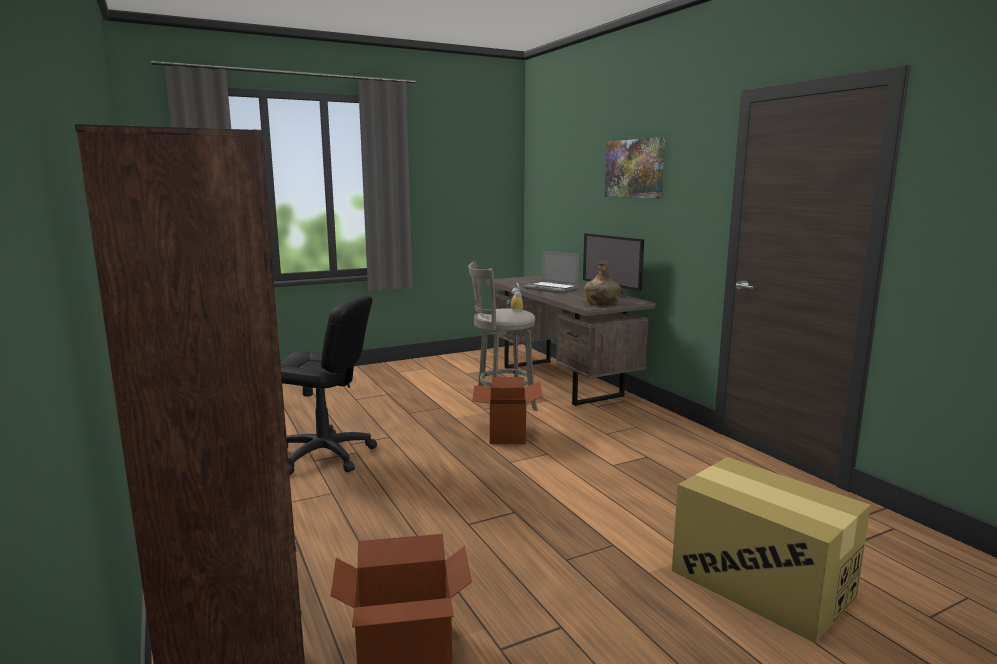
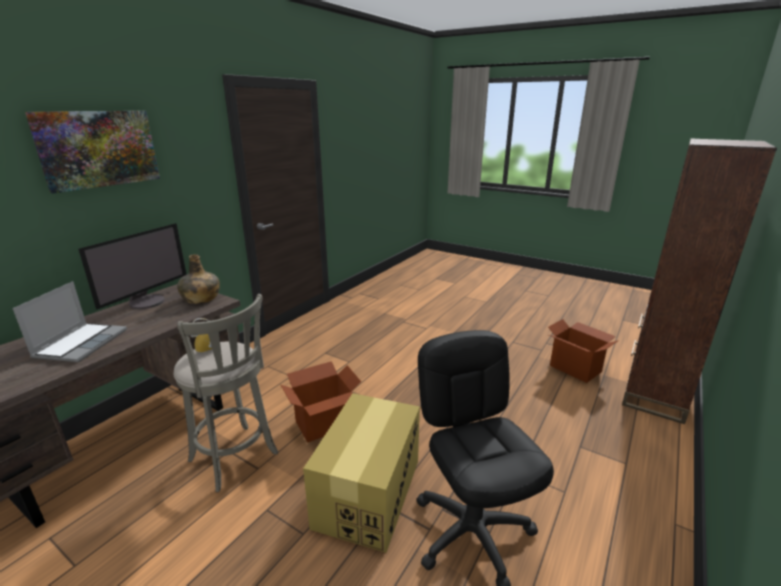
camera: 120 degrees left, 10 degrees up
cardboard box [672,457,871,644] -> cardboard box moved to [303,393,420,553]

